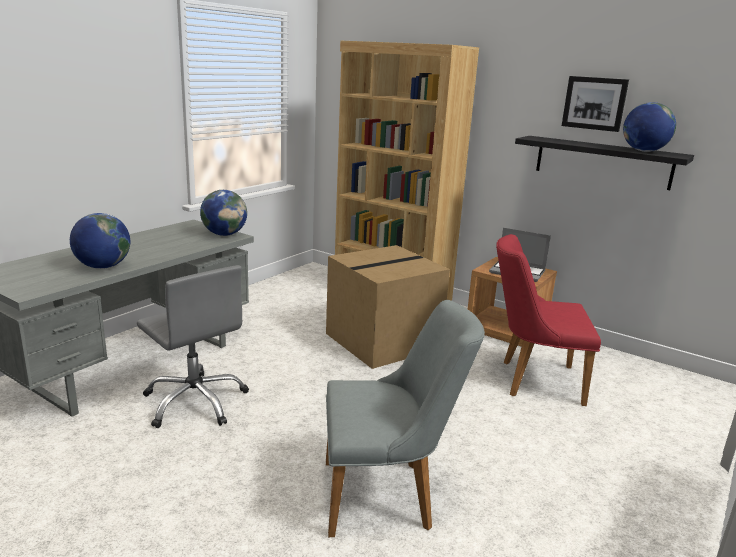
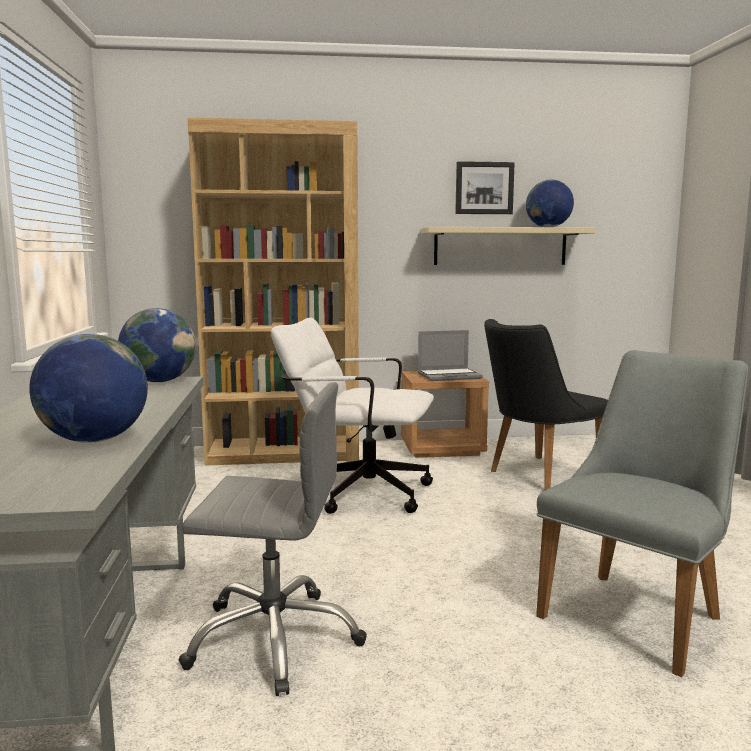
camera: 40 degrees left, 10 degrees down
cardboard box [326,245,450,369] -> white office chair [271,318,434,514]
red chair [496,234,601,406] -> black chair [484,319,608,491]
black shelf [515,136,694,190] -> beige shelf [421,227,596,265]

